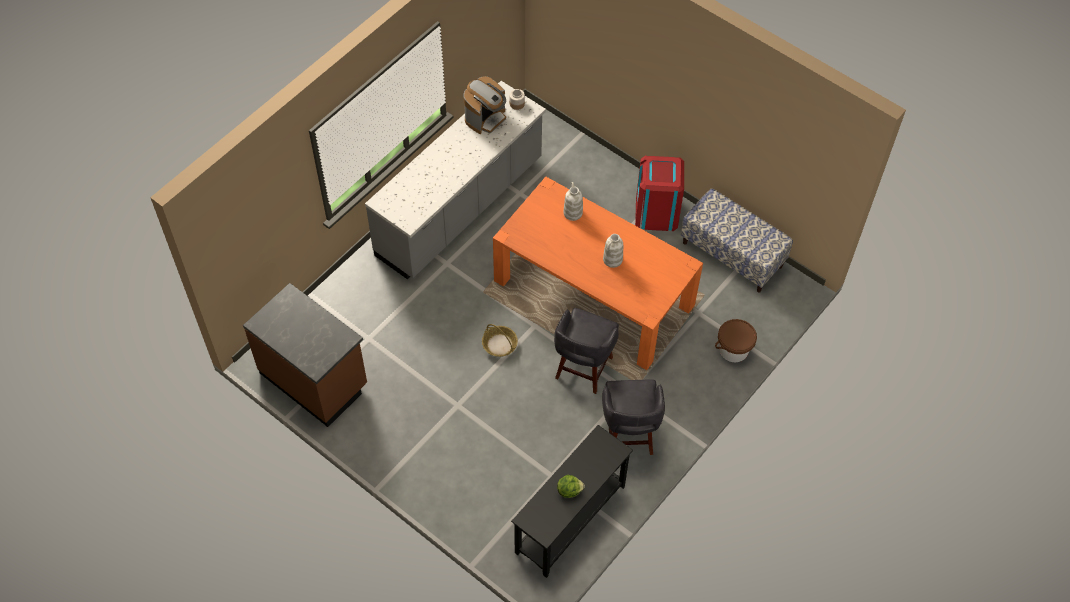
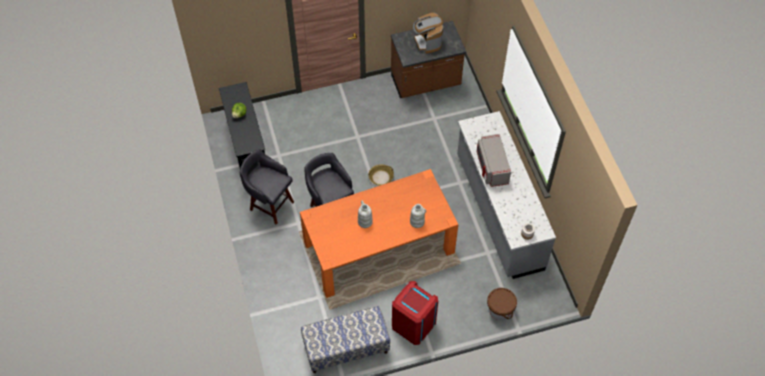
camera: 125 degrees right, 0 degrees up
coffee machine [463,76,506,134] -> coffee machine moved to [413,13,443,54]
brown bucket [715,319,757,362] -> brown bucket moved to [487,288,517,320]
none -> grey microwave [476,134,511,187]

